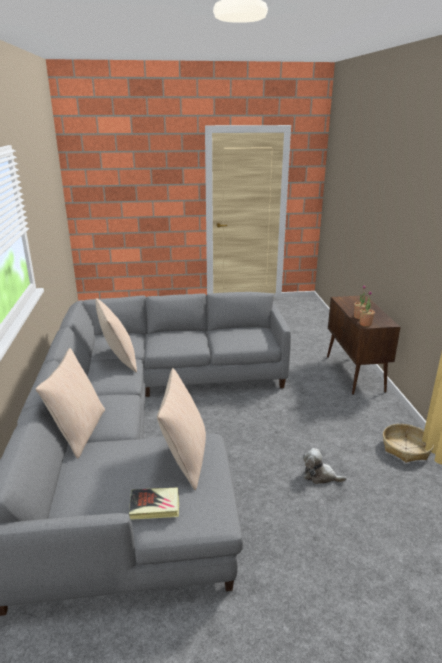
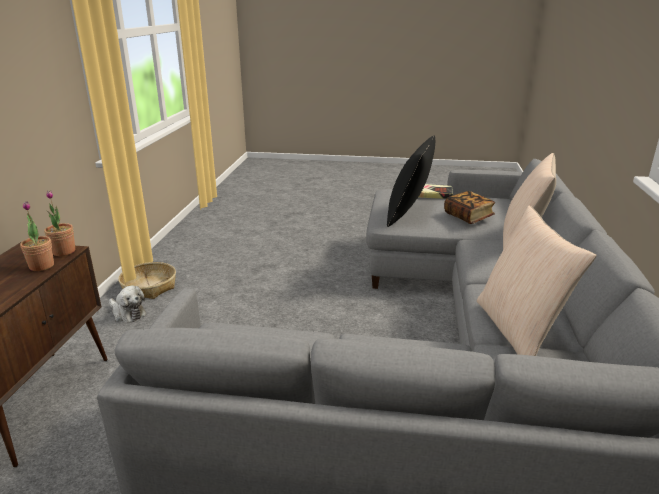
camera: 165 degrees left, 0 degrees up
beige pillow [157,368,206,490] -> black pillow [387,135,435,227]
plush toy [303,448,347,484] -> plush toy moved to [109,285,146,323]
none -> book [444,191,495,224]

